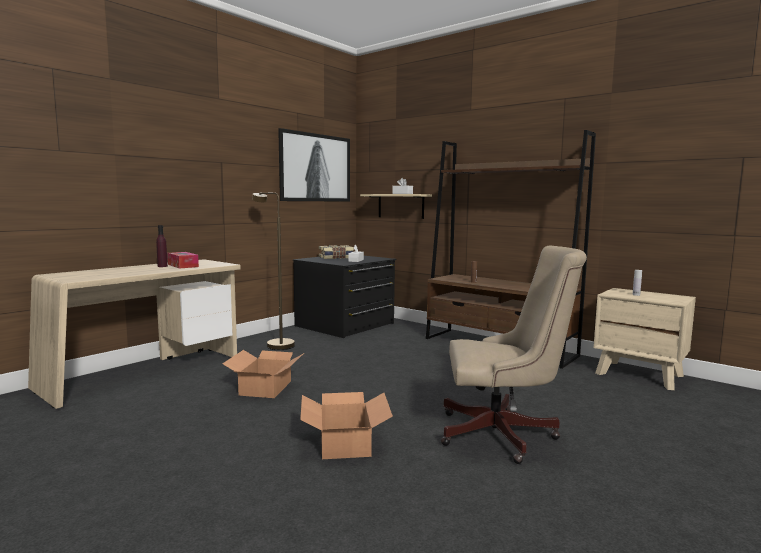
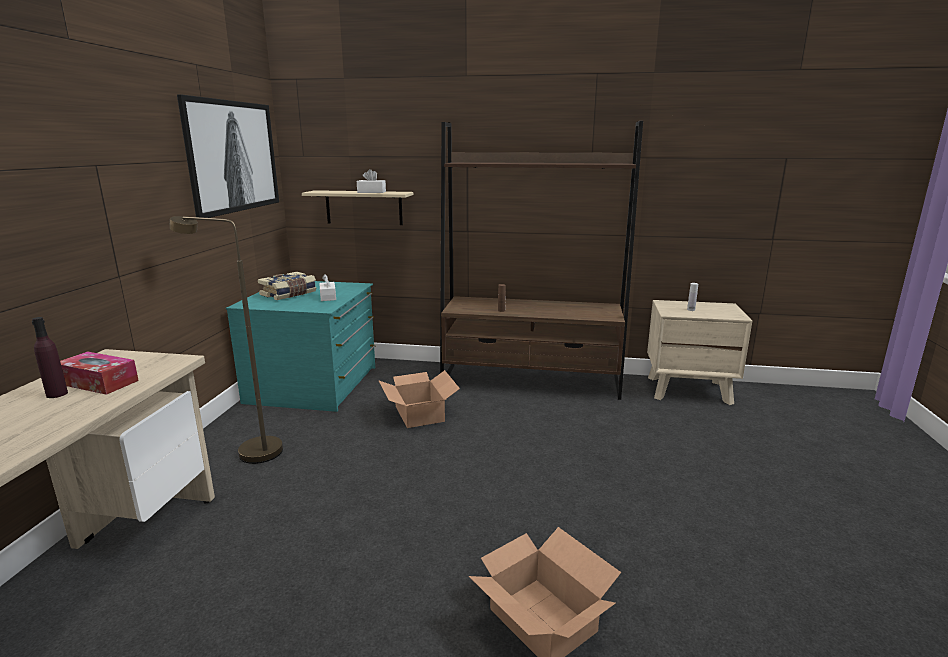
camera: 30 degrees left, 10 degrees up
cardboard box [223,350,304,398] -> cardboard box moved to [378,370,460,428]
black dresser [293,256,397,338] -> turquoise dresser [226,281,376,412]
beige office chair [441,245,587,464] -> none

